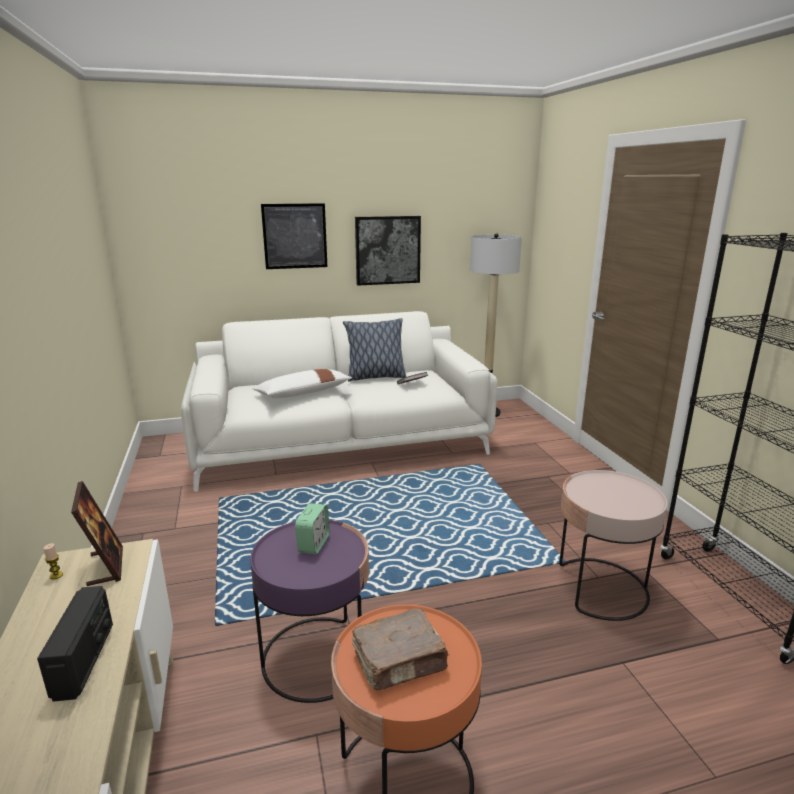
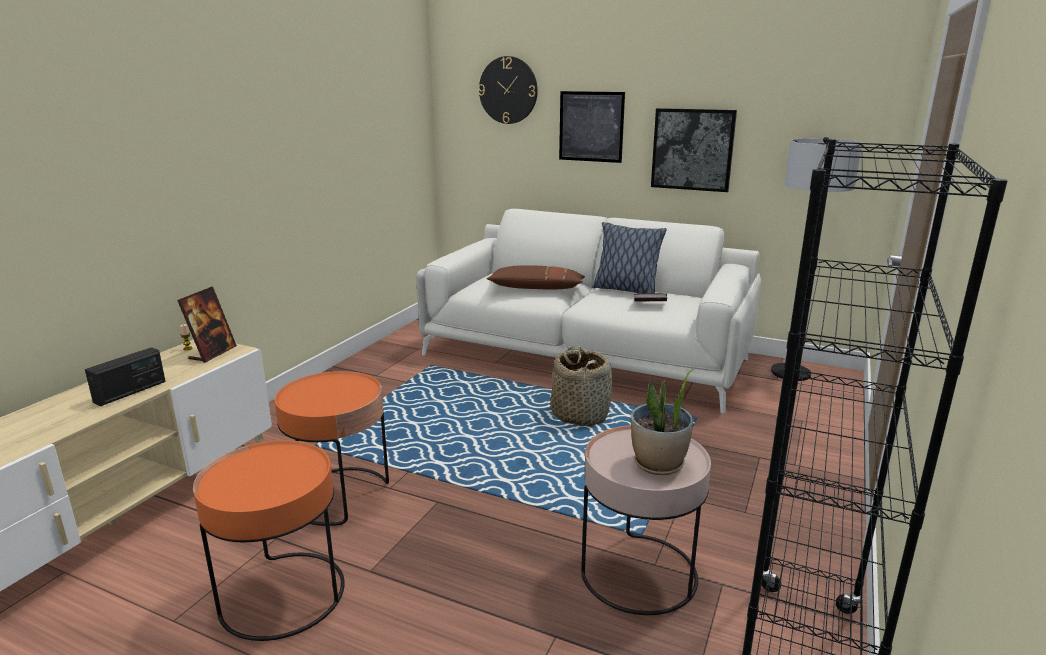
camera: 40 degrees right, 0 degrees up
purple side table [250,520,369,703] -> orange side table [275,371,389,526]
white pillow [252,369,352,398] -> brown pillow [486,265,585,290]
alarm clock [295,503,330,554] -> none
brown book [352,608,449,690] -> none
none -> wall clock [478,56,538,124]
none -> basket [550,346,612,426]
none -> potted plant [631,369,694,475]

